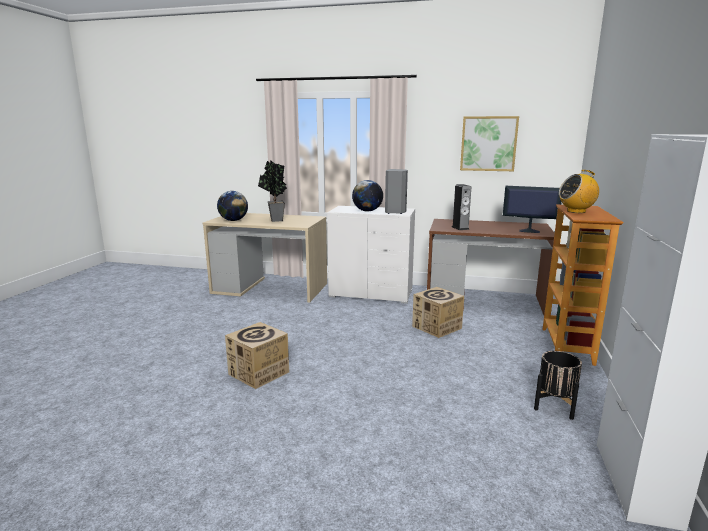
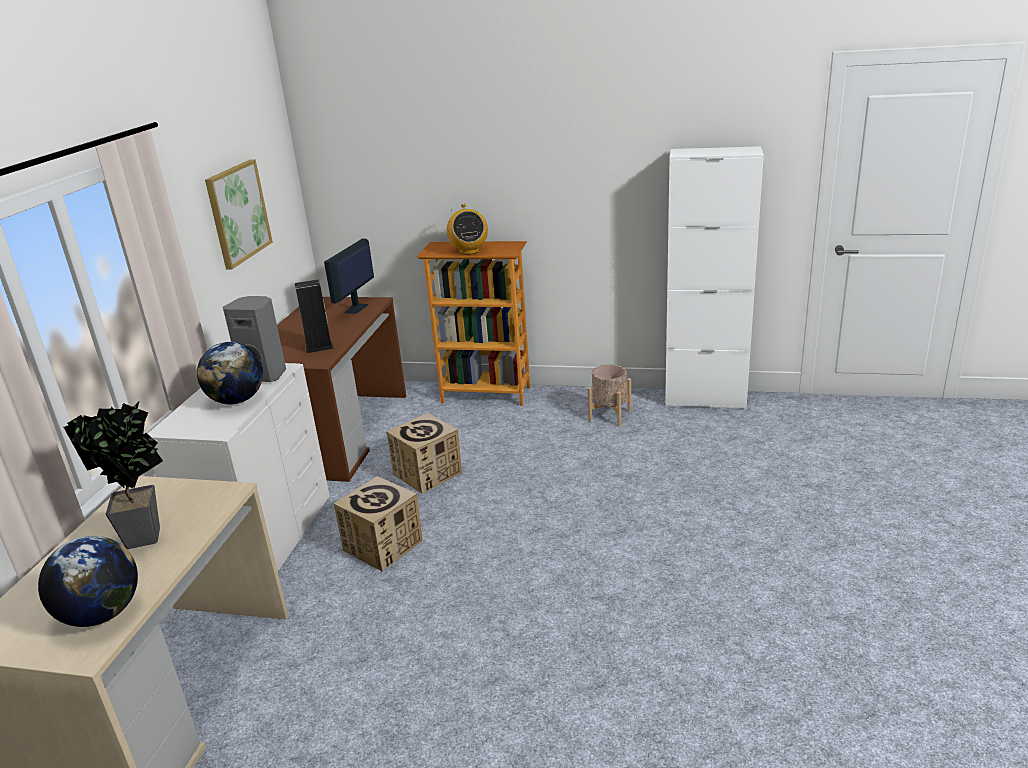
camera: 90 degrees left, 10 degrees up
cardboard box [225,322,289,389] -> cardboard box moved to [334,476,423,572]
black planter [534,351,582,420] -> beige planter [587,365,631,426]

